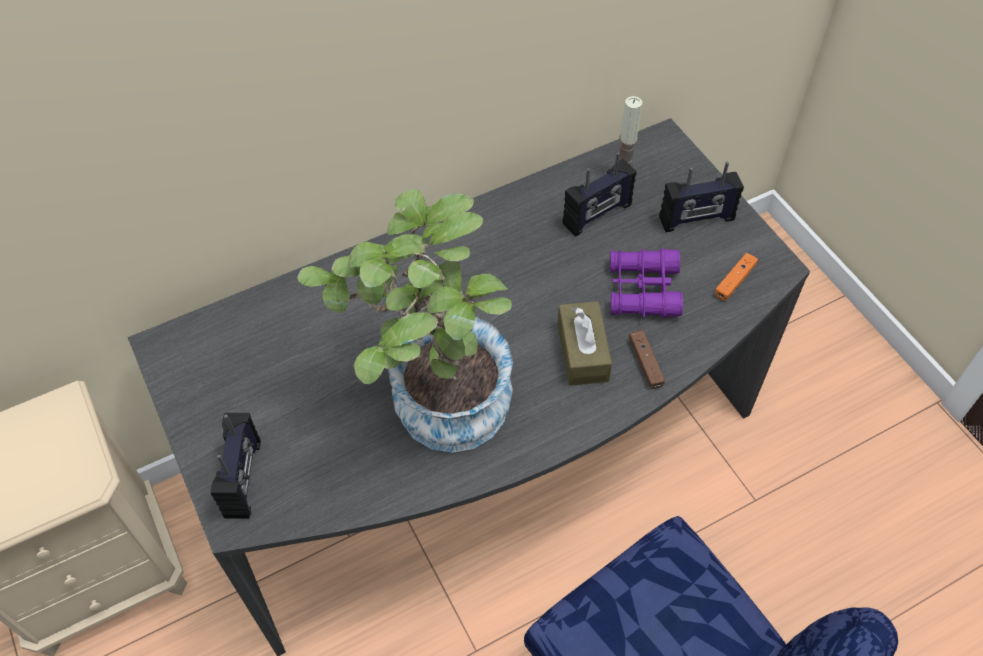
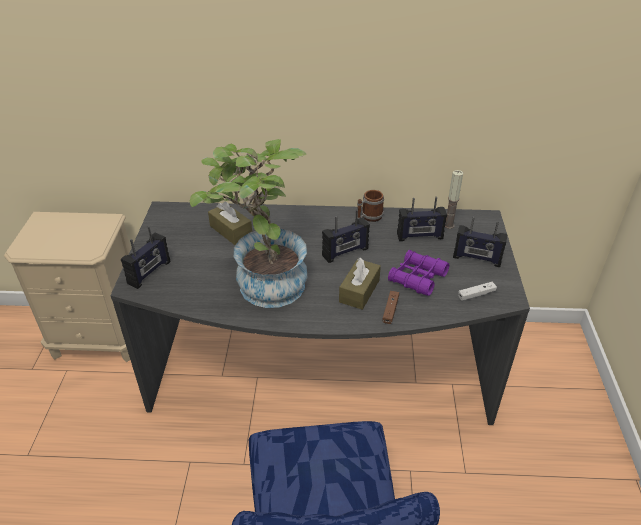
camera: 30 degrees right, 15 degrees down
orange game controller [715,253,758,301] -> white game controller [458,282,497,301]
none -> brown tissue box [208,202,252,245]
none -> radio [322,210,370,263]
none -> mug [357,190,384,222]

